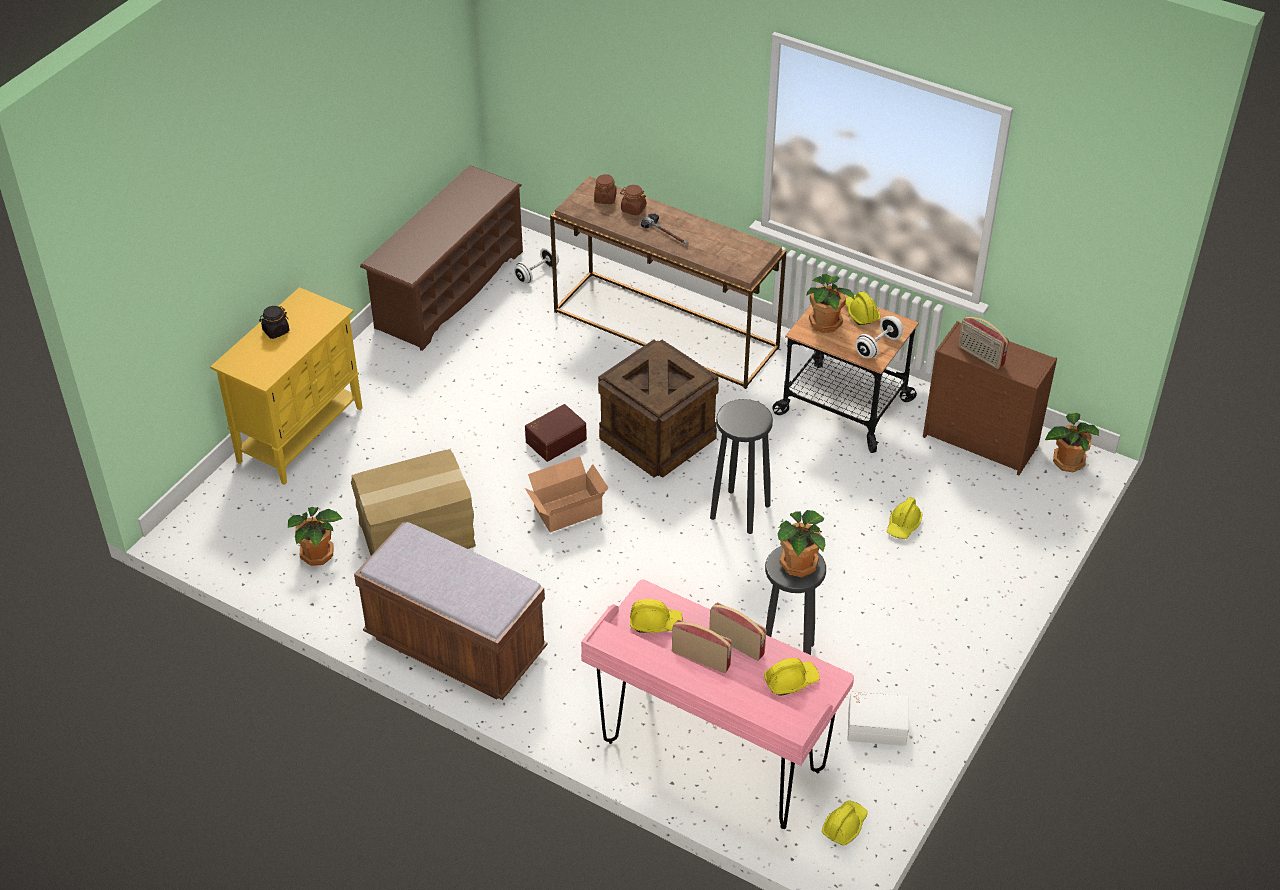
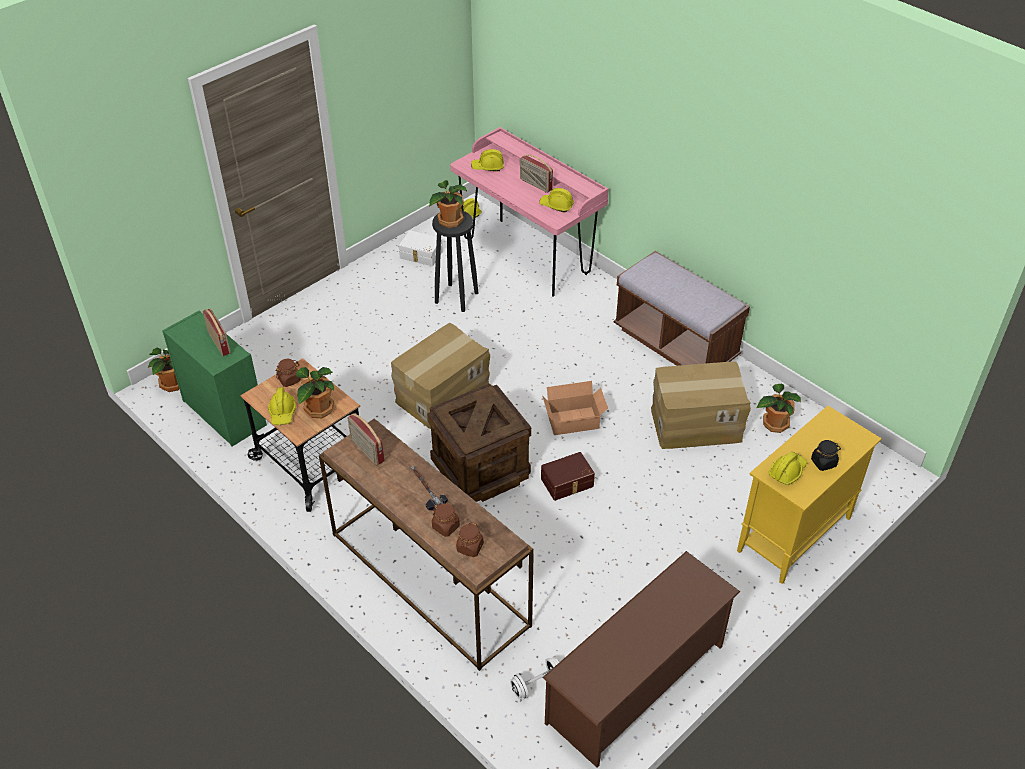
camera: 165 degrees left, 0 degrees up
radio [709,602,766,661] -> radio moved to [347,413,385,465]
black stool [710,399,773,534] -> cardboard box [391,323,490,429]
white dumbbell [855,316,903,358] -> brown jar [275,359,301,387]
yellow hard hat [887,497,922,539] -> yellow hard hat moved to [768,452,808,485]
brown dresser [923,321,1057,475] -> green dresser [162,310,267,447]

